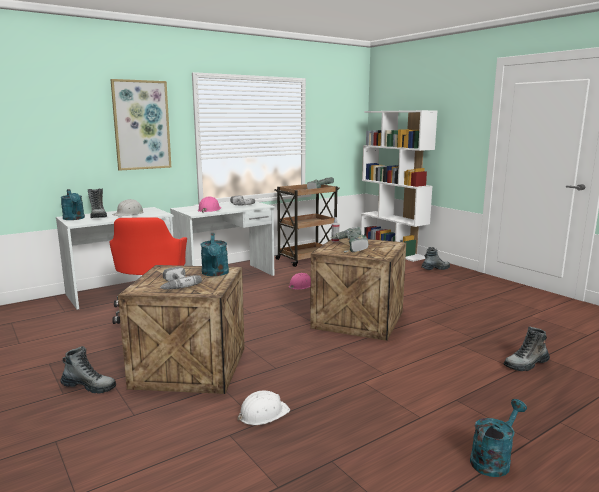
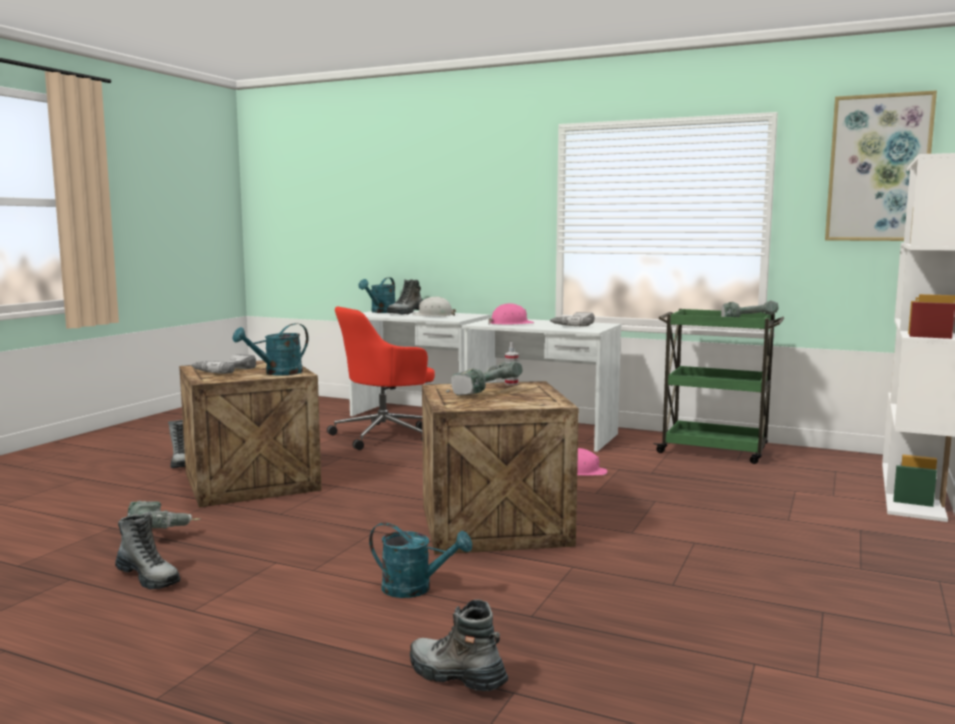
camera: 60 degrees right, 5 degrees down
picture [111,79,171,171] -> picture moved to [825,90,937,241]
white hard hat [238,390,290,425] -> power drill [127,501,200,529]
brown cart [274,184,340,267] -> green cart [653,309,784,464]
boot [421,247,450,270] -> boot moved to [115,512,181,589]
turquoise watering can [470,399,527,477] -> turquoise watering can moved to [369,522,472,598]

